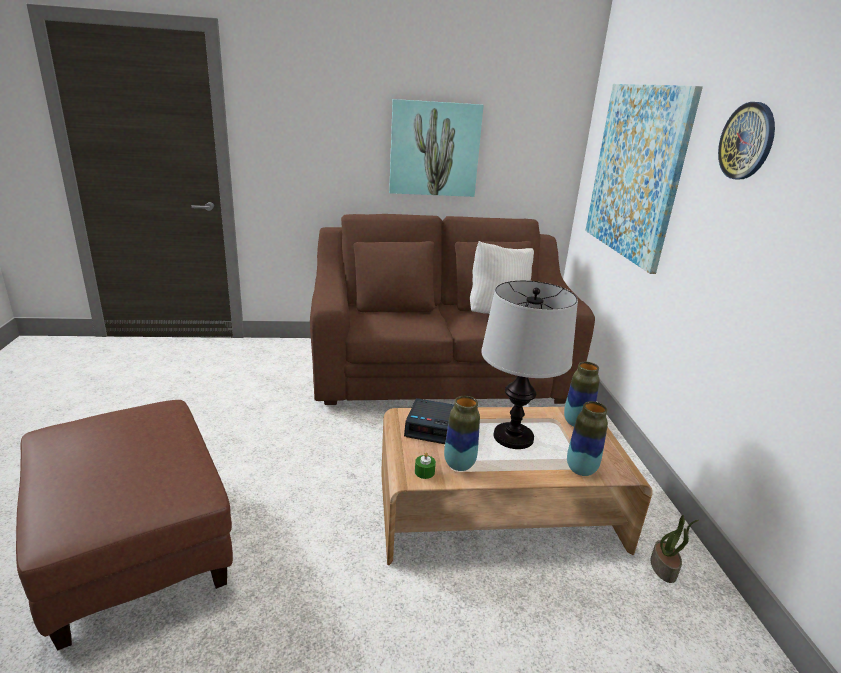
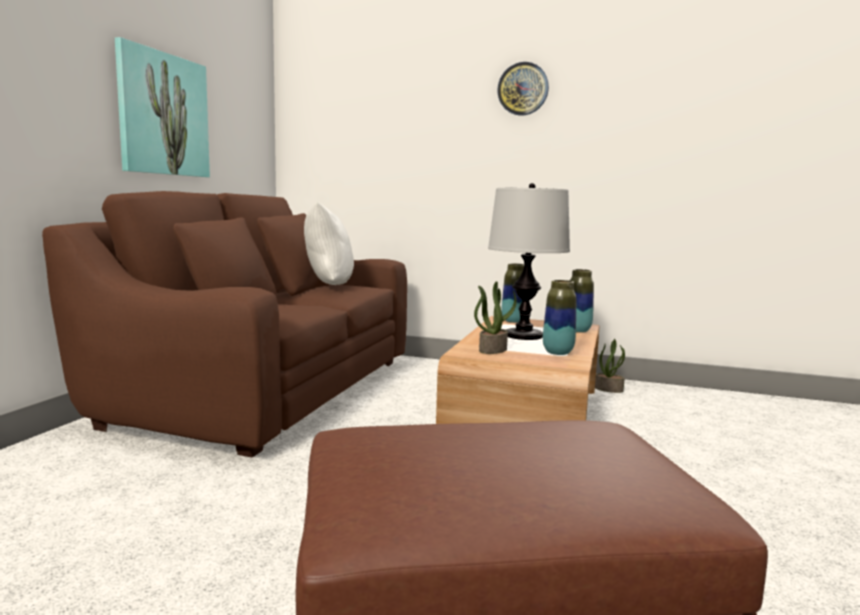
camera: 65 degrees left, 15 degrees down
alarm clock [404,398,454,444] -> potted plant [474,281,516,354]
green candle [415,452,436,479] -> none
picture [585,84,703,274] -> none

